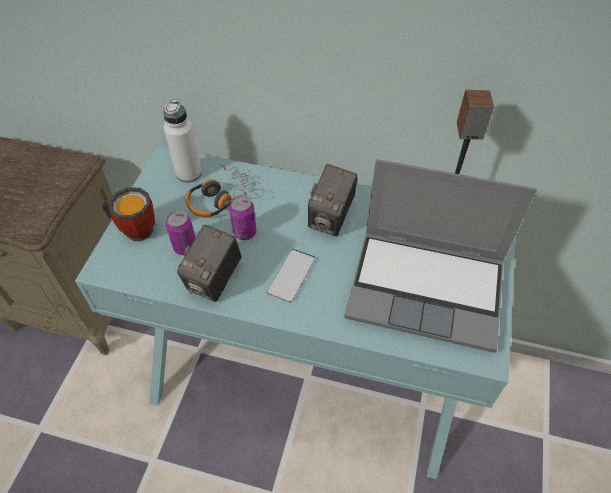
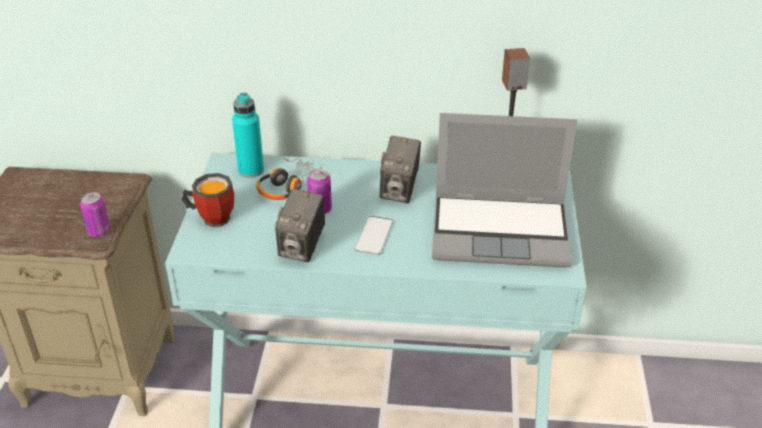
camera: 10 degrees left, 15 degrees down
white bottle [163,100,202,183] -> turquoise bottle [232,93,264,178]
can [166,210,196,255] -> can moved to [80,192,110,237]

